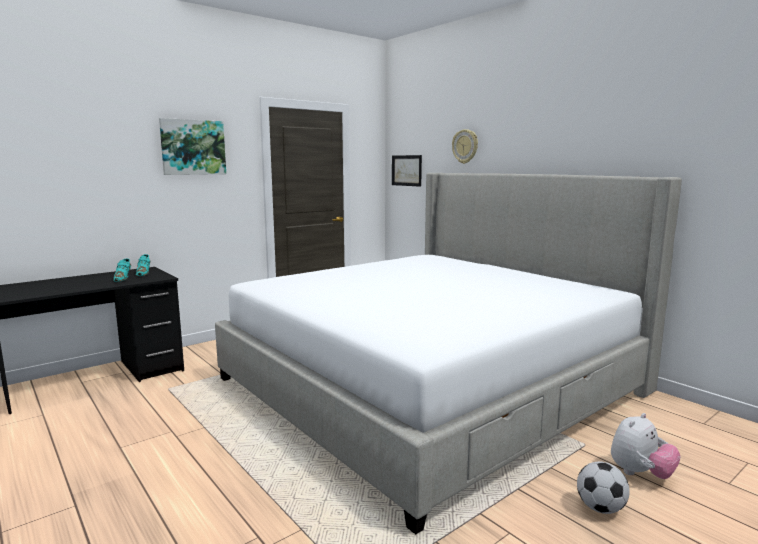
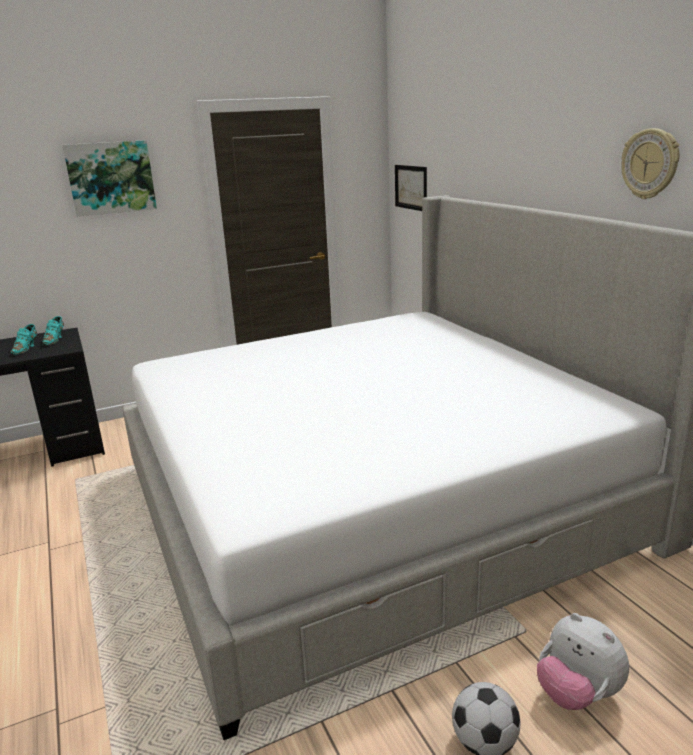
camera: 15 degrees right, 10 degrees up
wall clock [452,129,478,164] -> wall clock moved to [621,128,679,199]
plush toy [611,413,681,479] -> plush toy turned 75 degrees clockwise [537,613,629,710]

